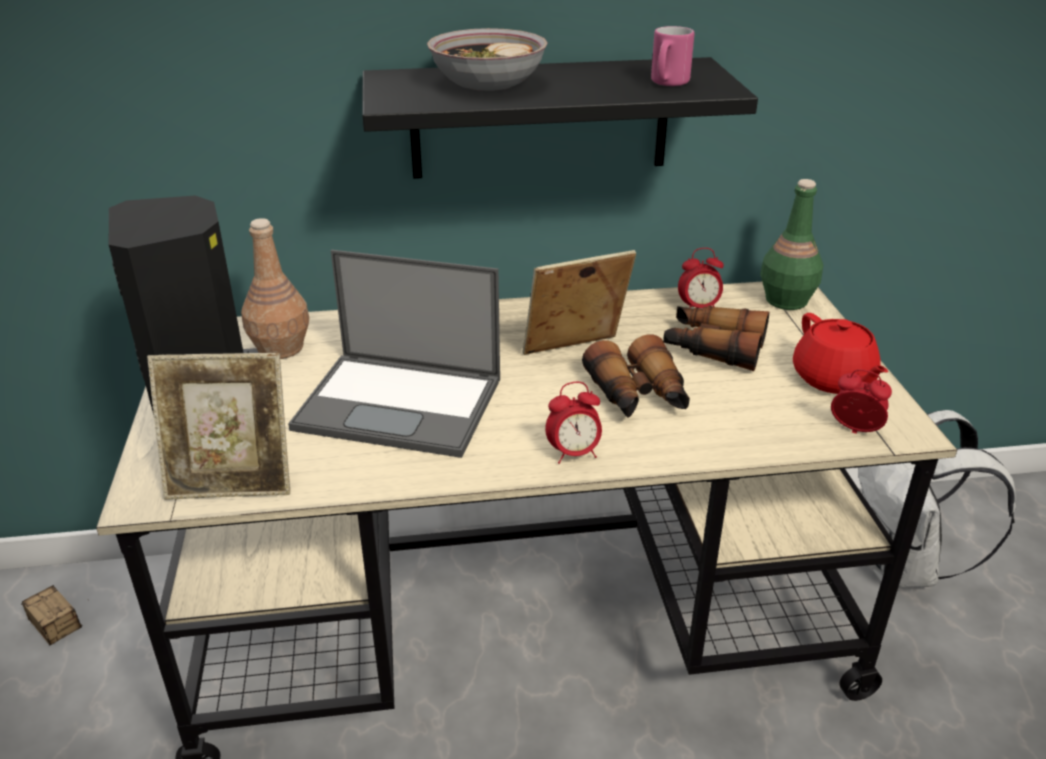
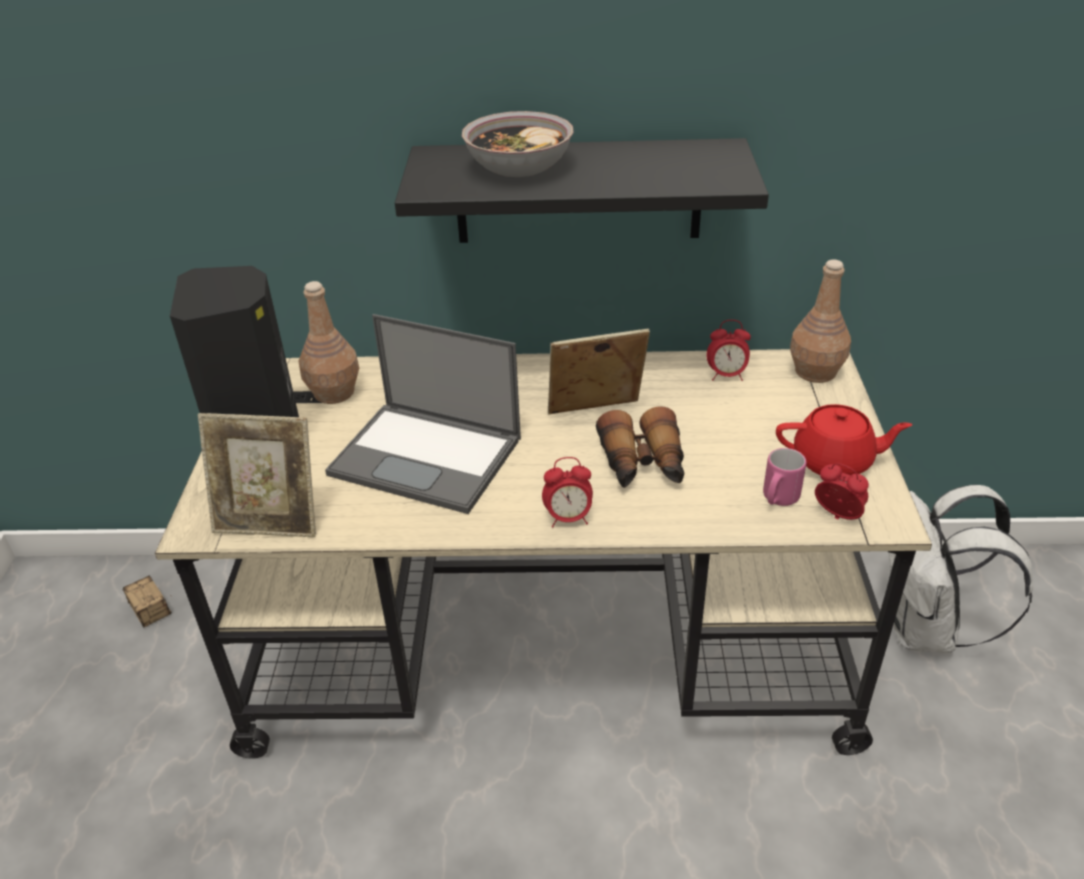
camera: 10 degrees right, 5 degrees up
pink mug [651,26,694,86] -> pink mug moved to [763,448,806,506]
binoculars [663,306,769,371] -> none
green bottle [760,179,823,310] -> brown bottle [790,260,851,383]
red teapot [793,313,888,394] -> red teapot turned 75 degrees counterclockwise [776,404,912,475]

